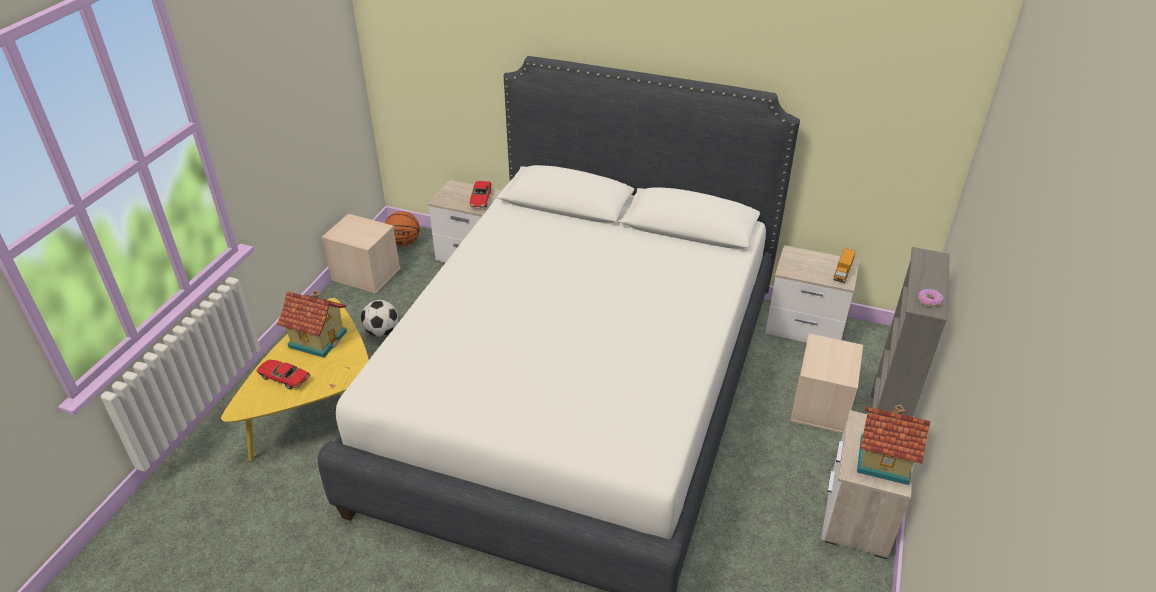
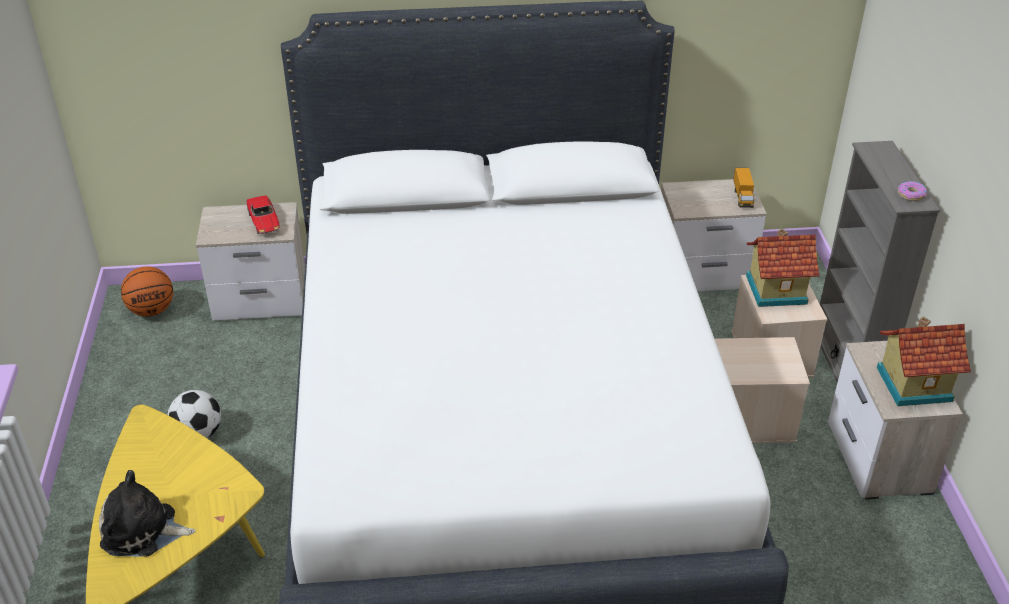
camera: 25 degrees left, 0 degrees up
toy car [256,360,310,390] -> plush toy [99,470,195,557]
toy house [277,290,347,358] -> toy house moved to [746,229,820,307]
beige storage box [321,214,401,293] -> beige storage box moved to [715,337,810,443]

